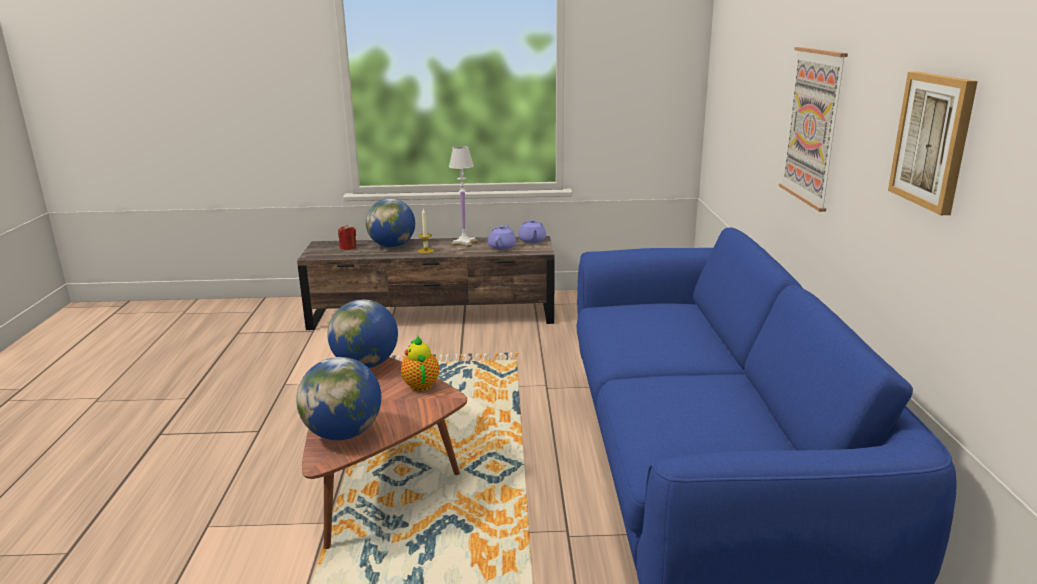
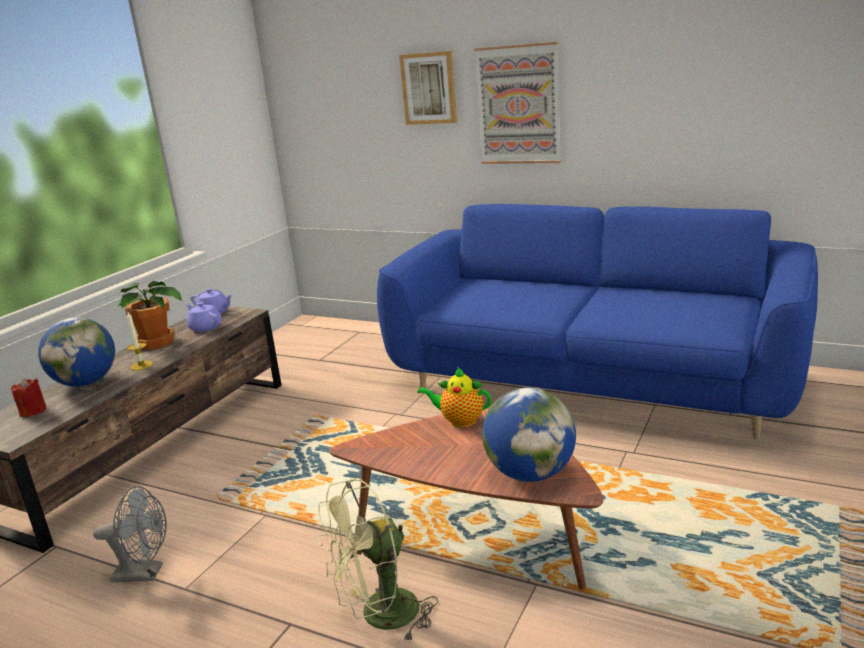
camera: 60 degrees left, 0 degrees up
globe [327,300,398,368] -> none
white table lamp [449,146,478,247] -> potted plant [117,281,182,350]
picture [888,72,978,215] -> picture moved to [399,51,457,125]
none -> grey fan [93,486,167,582]
none -> green fan [317,478,438,643]

